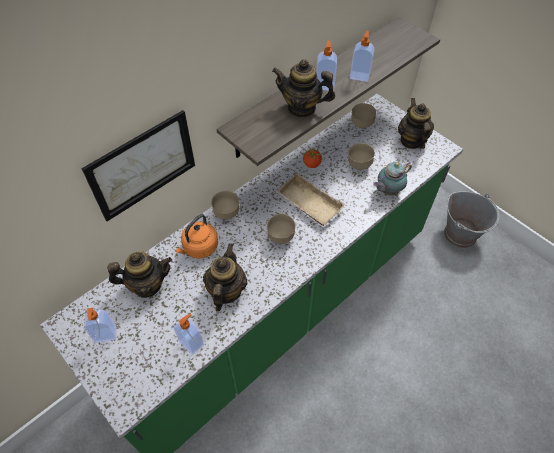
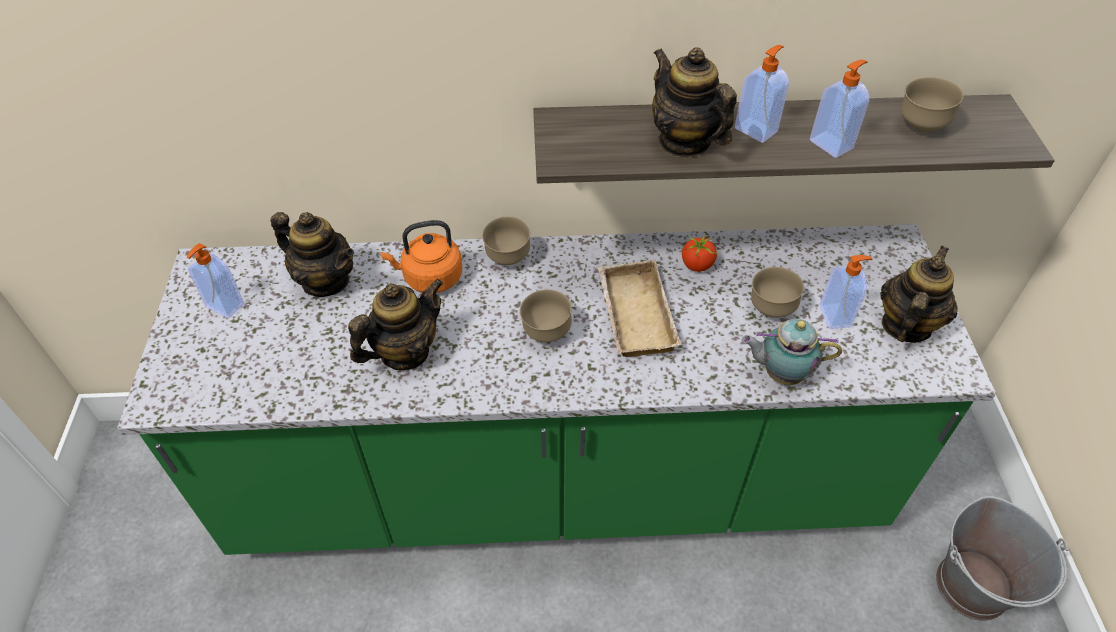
camera: 40 degrees right, 5 degrees down
picture [81,110,195,221] -> none
soap dispenser [174,313,204,355] -> soap dispenser moved to [820,255,873,329]
brown bowl [351,103,376,128] -> brown bowl moved to [901,77,963,132]

